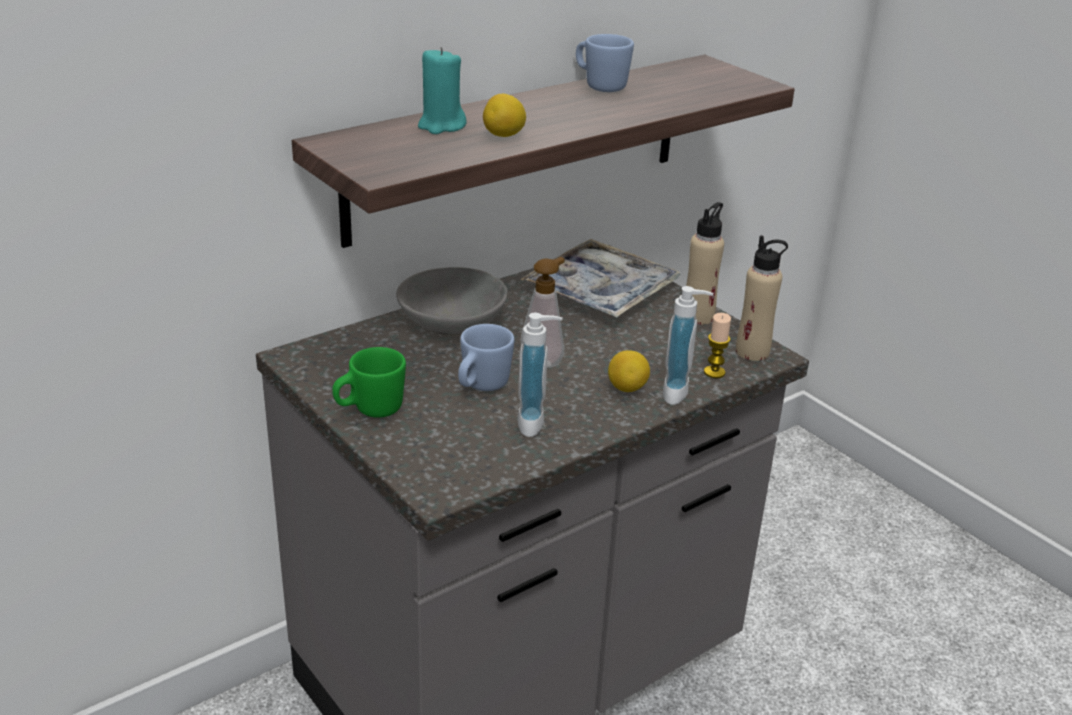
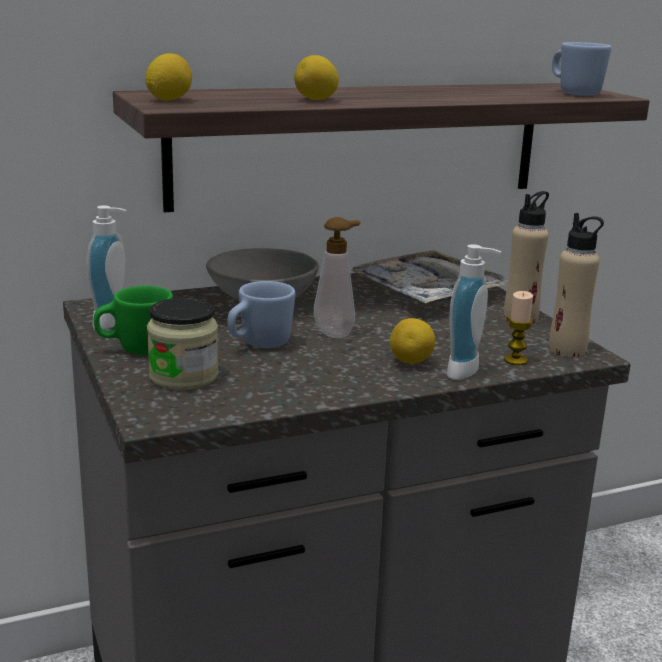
camera: 15 degrees right, 10 degrees down
turquoise candle [418,47,467,134] -> none
soap dispenser [518,313,563,437] -> soap dispenser moved to [87,206,127,330]
blue mug [576,34,634,92] -> blue mug moved to [552,42,611,96]
none -> lemon [145,53,192,101]
none -> jar [147,298,219,390]

